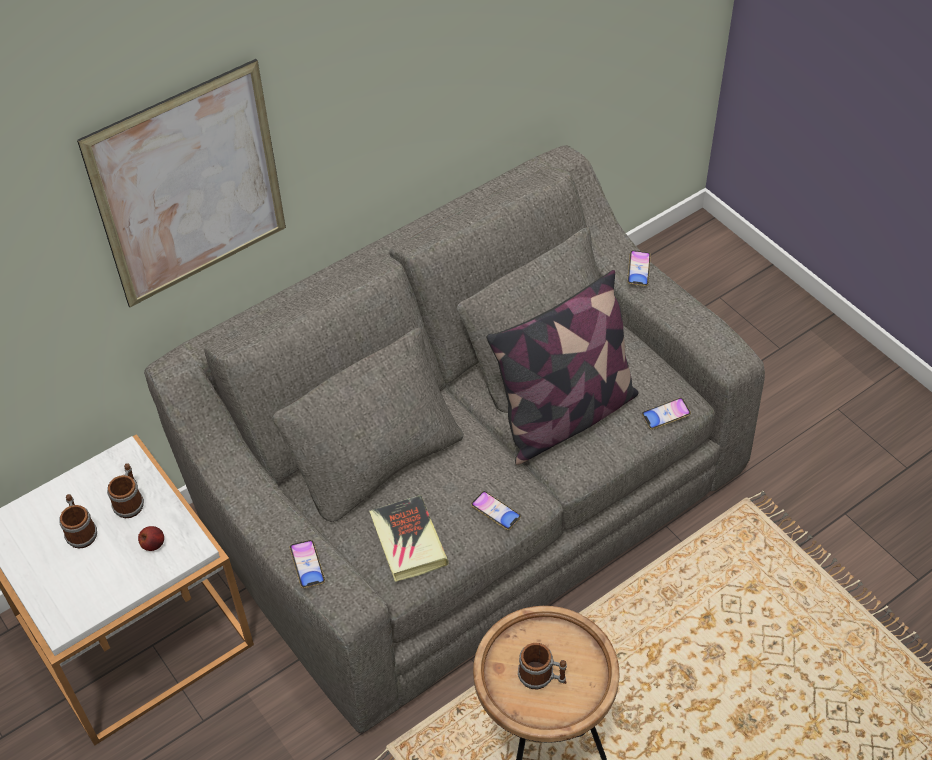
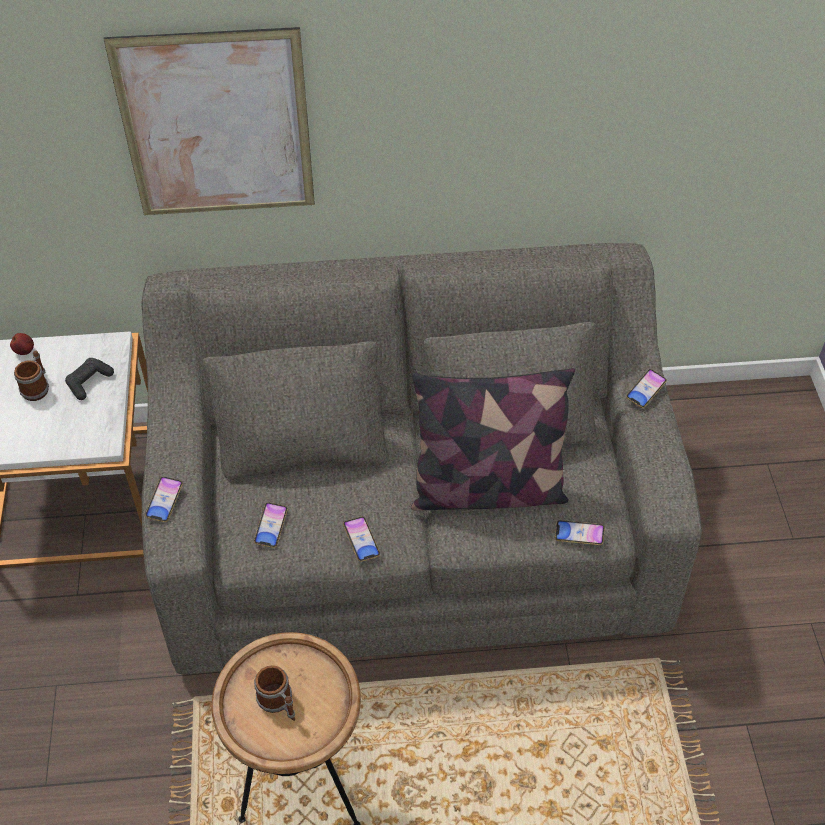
camera: 30 degrees right, 0 degrees up
mug [107,463,144,518] -> black game controller [65,358,114,400]
apple [138,526,164,551] -> apple moved to [10,333,34,355]
book [370,495,448,582] -> phone [254,502,288,548]

